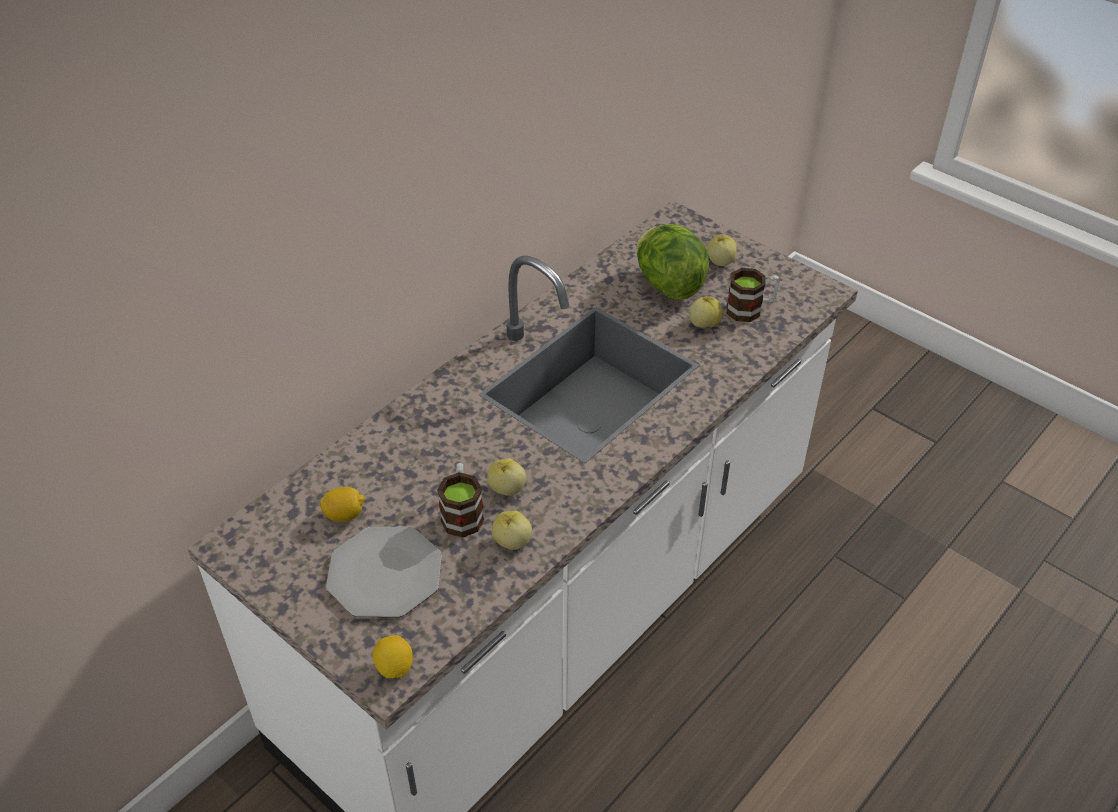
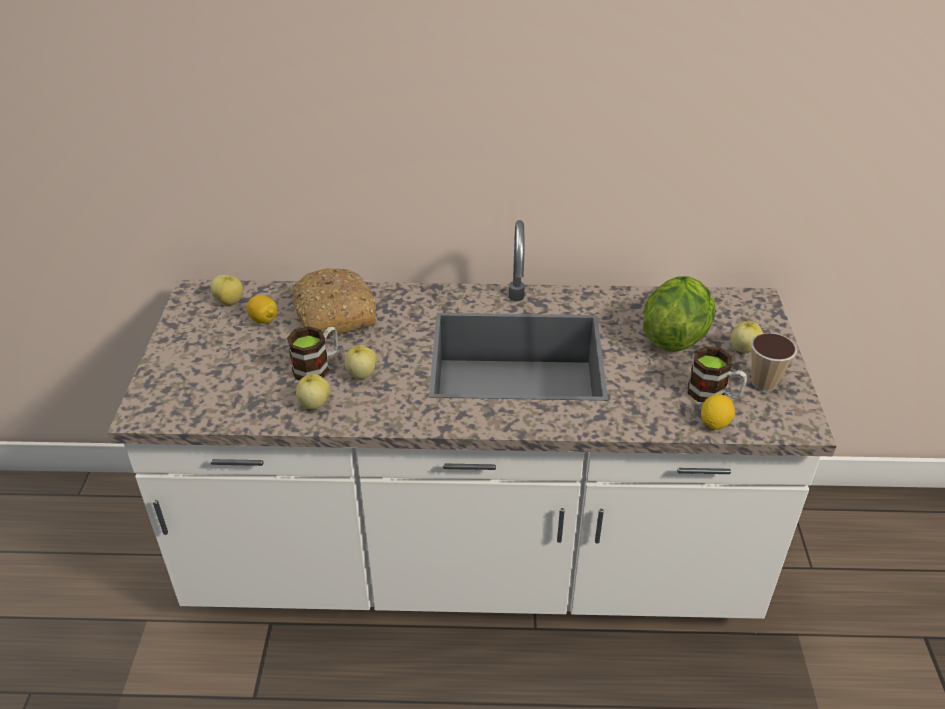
camera: 50 degrees right, 5 degrees down
plate [326,527,442,618] -> none
lemon [373,635,413,678] -> lemon moved to [701,394,735,430]
apple [689,296,722,328] -> apple moved to [211,275,243,305]
none -> bread [292,268,377,336]
none -> cup [751,333,797,391]

